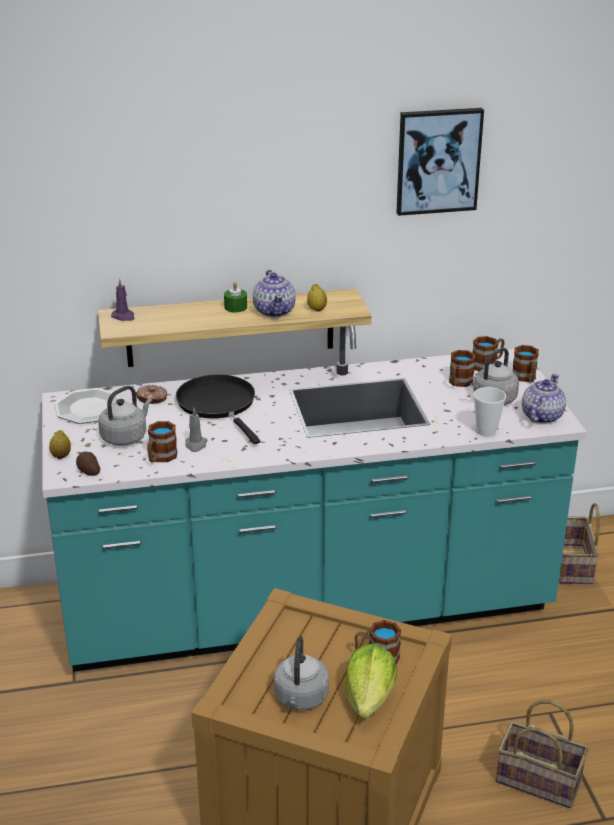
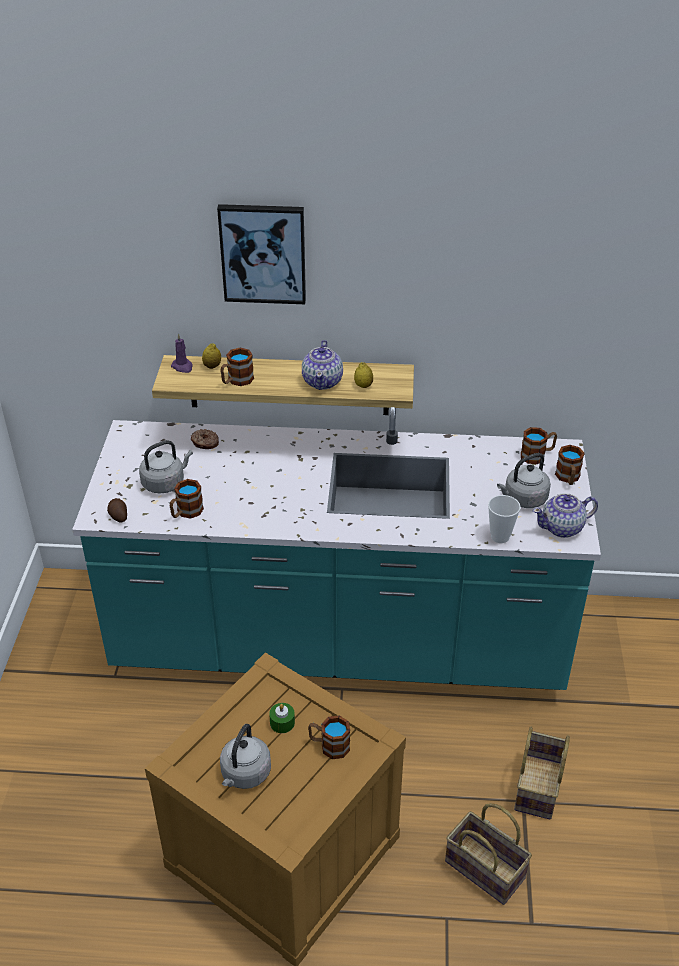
camera: 15 degrees right, 10 degrees up
lemon [49,430,71,459] -> lemon moved to [202,343,221,369]
plate [55,388,121,424] -> none
black frying pan [176,374,260,444] -> none
grey candle [185,408,207,452] -> none
green candle [224,282,247,313] -> green candle moved to [269,703,295,733]
lettuce [344,644,397,718] -> none
picture [396,108,484,216] -> picture moved to [217,204,306,304]
mug [449,350,475,387] -> mug moved to [220,348,254,386]
teapot [522,374,566,424] -> teapot turned 150 degrees counterclockwise [533,493,598,538]
basket [559,503,600,584] -> basket moved to [514,727,570,820]

